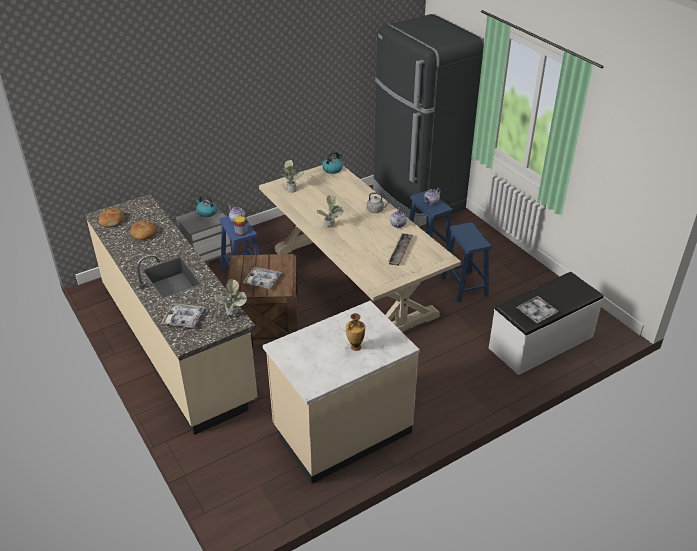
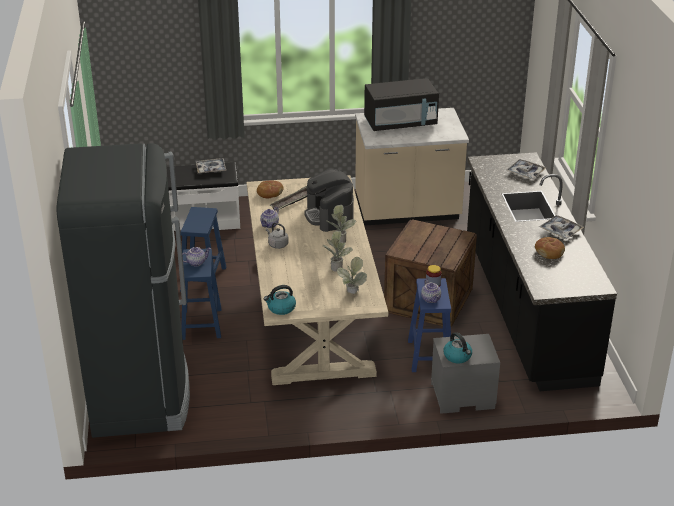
camera: 155 degrees left, 5 degrees down
beige counter [85,194,258,435] -> black counter [467,152,617,391]
bread [99,208,124,227] -> bread moved to [257,181,283,198]
potted plant [214,279,247,316] -> potted plant moved to [323,231,353,272]
tray [243,267,282,289] -> tray moved to [539,215,584,239]
vase [346,313,365,351] -> black microwave [364,78,439,131]
none -> coffee machine [305,169,354,232]

